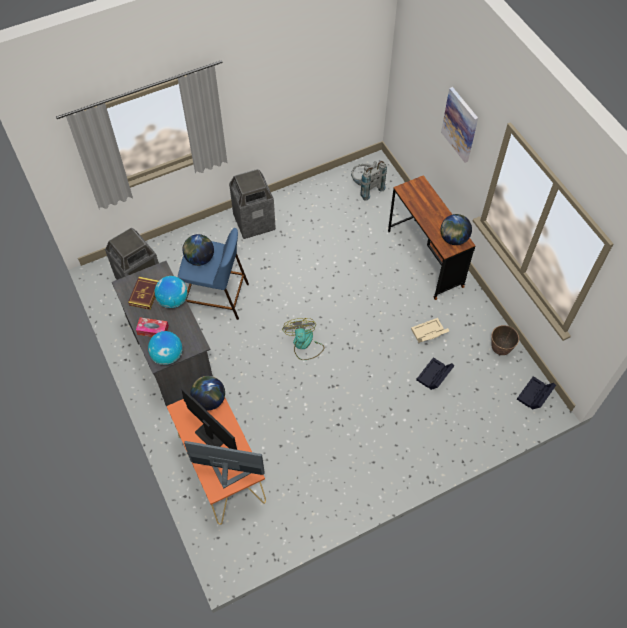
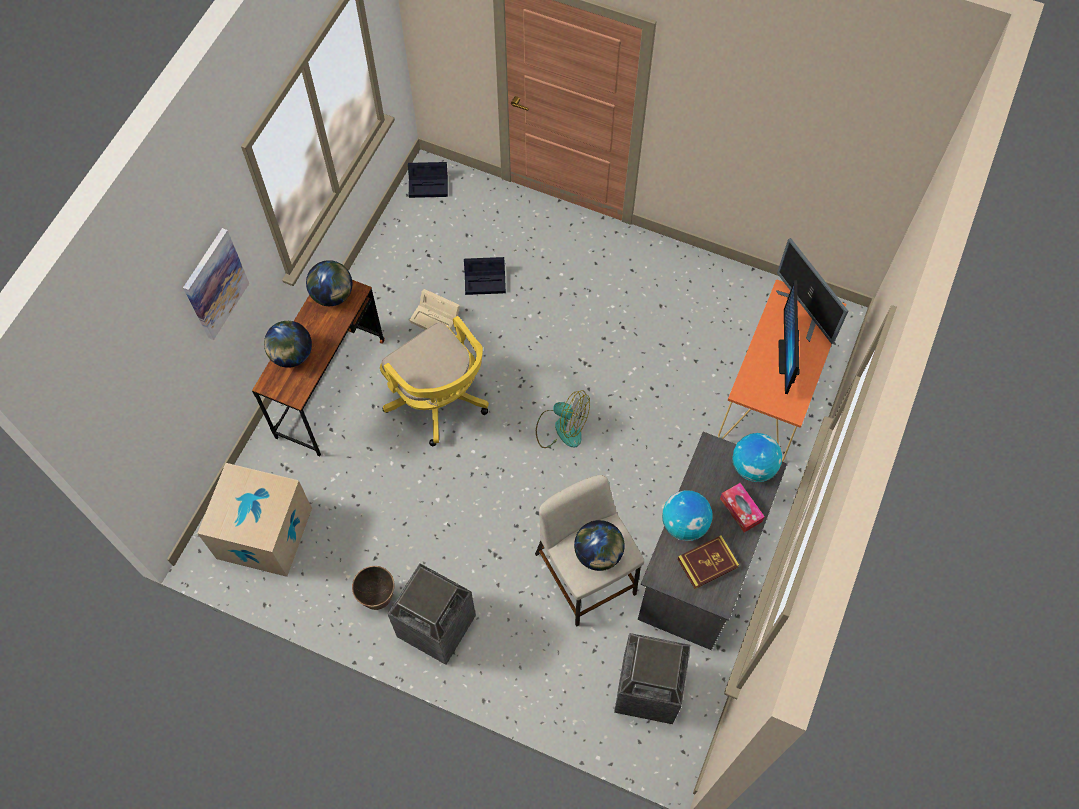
camera: 130 degrees left, 5 degrees up
blue stool [178,228,249,320] -> beige stool [535,475,644,627]
globe [190,376,225,410] -> globe moved to [264,321,312,368]
fan [282,318,325,360] -> fan turned 105 degrees counterclockwise [536,390,590,448]
grey backpack [351,161,387,201] -> cardboard box [197,463,312,577]
planter [491,325,519,355] -> planter moved to [352,566,395,610]
none -> yellow office chair [380,316,489,446]

